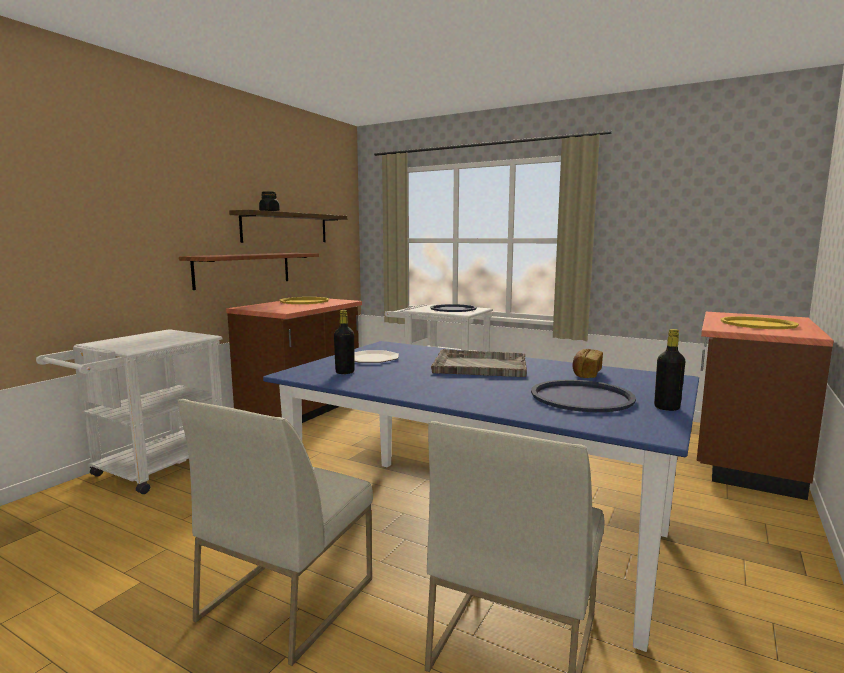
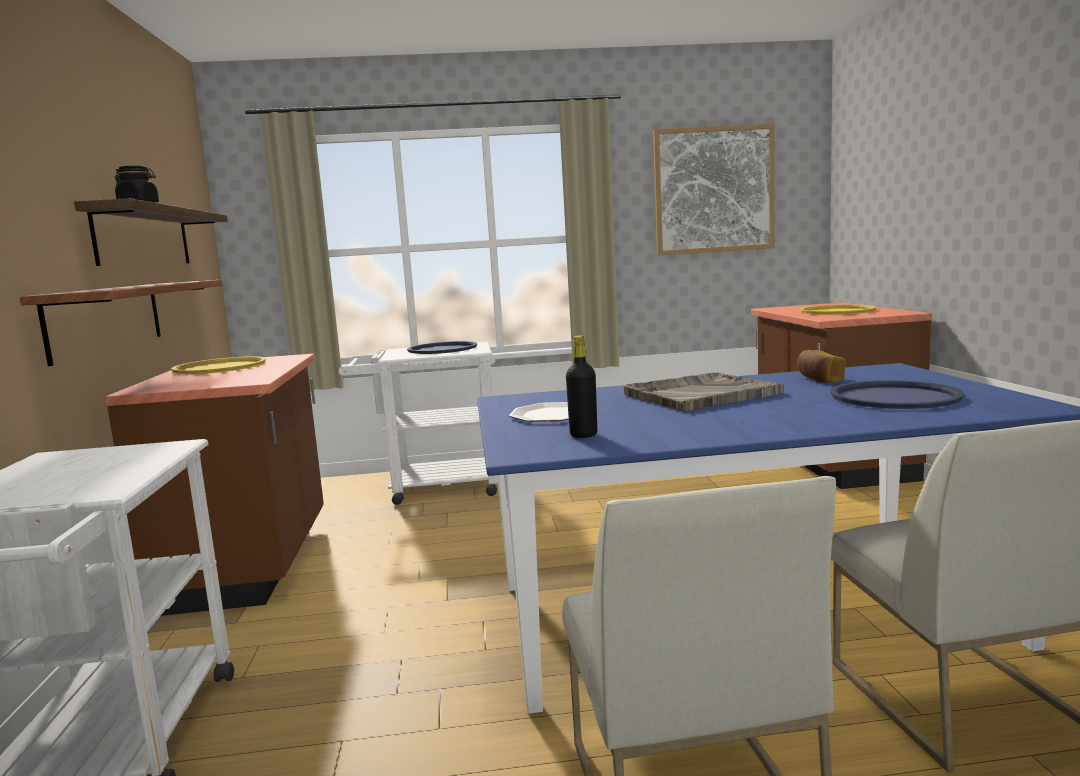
camera: 35 degrees left, 0 degrees up
black bottle [654,329,685,411] -> none
none -> picture [653,124,775,255]

